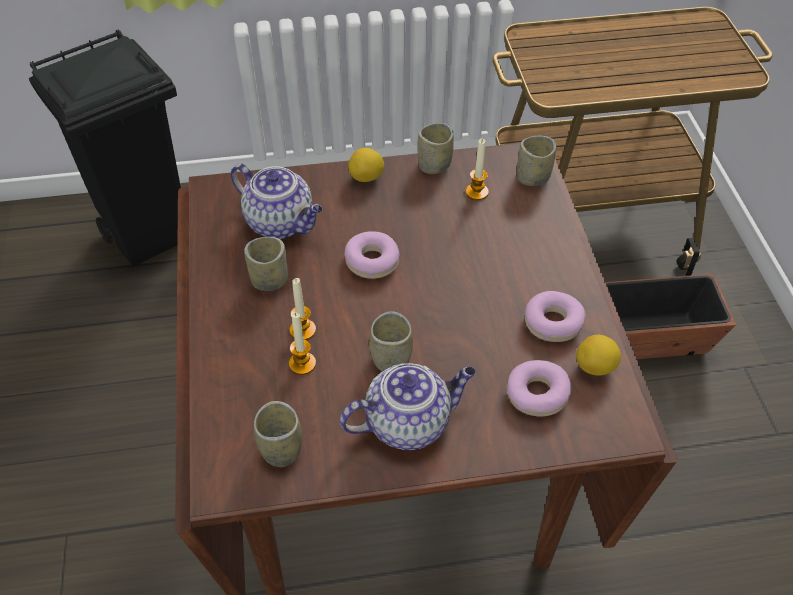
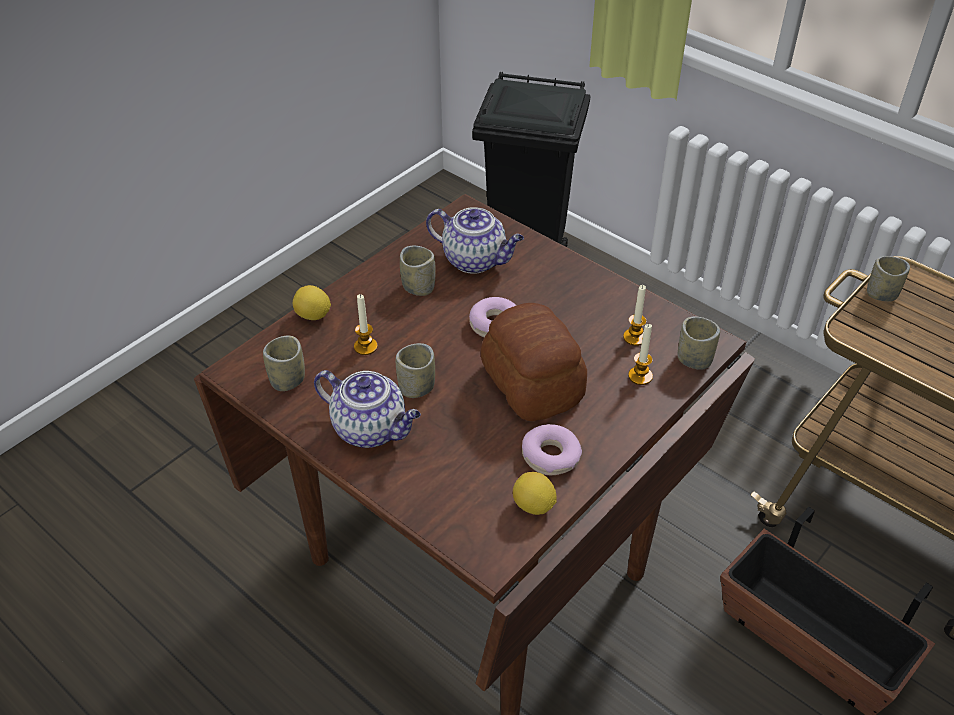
camera: 50 degrees right, 5 degrees down
teapot [230,163,323,239] -> teapot turned 60 degrees counterclockwise [426,207,524,274]
candle [290,278,316,340] -> candle moved to [628,324,653,385]
lemon [348,148,384,182] -> lemon moved to [293,285,331,320]
cup [417,123,454,174] -> cup moved to [867,256,910,301]
donut [507,360,571,417] -> none
none -> bread [481,303,587,421]

